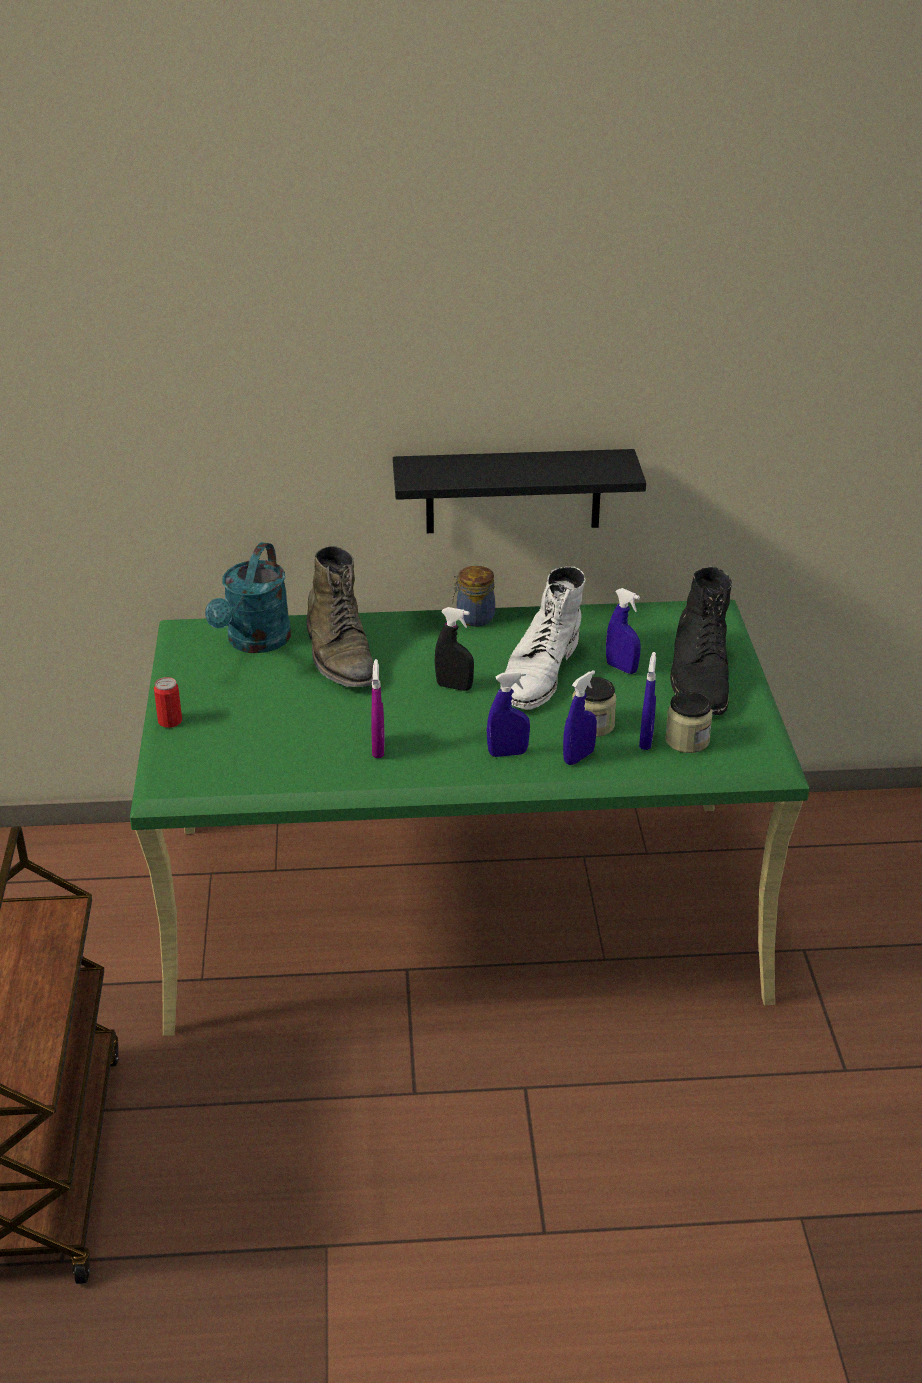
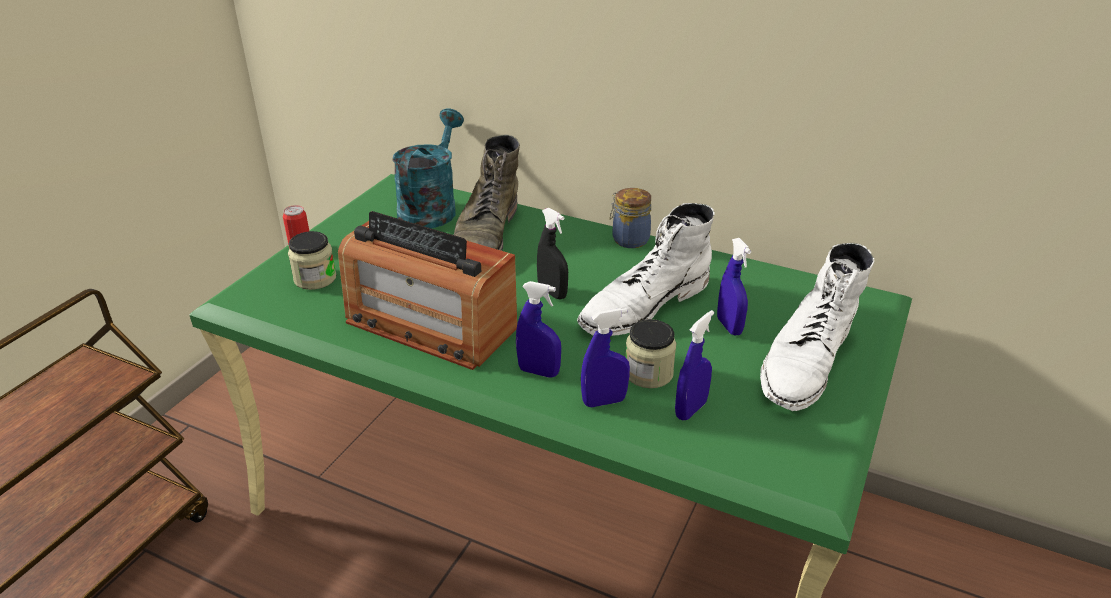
camera: 30 degrees right, 0 degrees up
turquoise watering can [205,542,291,653] -> turquoise watering can turned 150 degrees clockwise [392,108,464,229]
purple spray bottle [371,659,385,758] -> radio [338,211,517,370]
black shelf [393,449,646,533] -> none
jar [665,692,713,753] -> jar moved to [288,231,337,290]
black boot [670,566,732,715] -> white boot [760,243,875,411]

